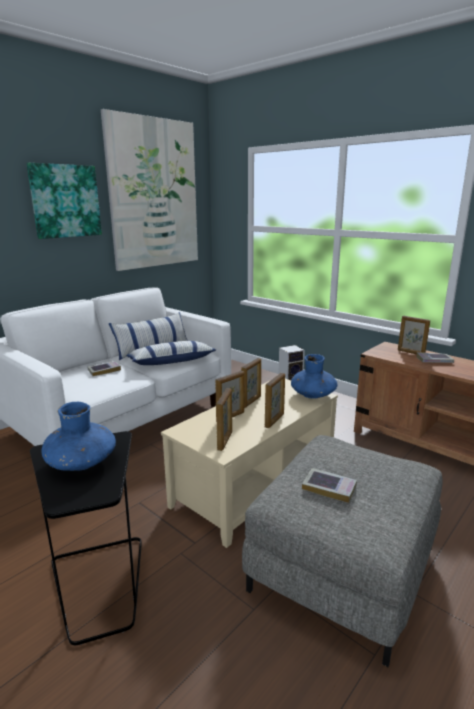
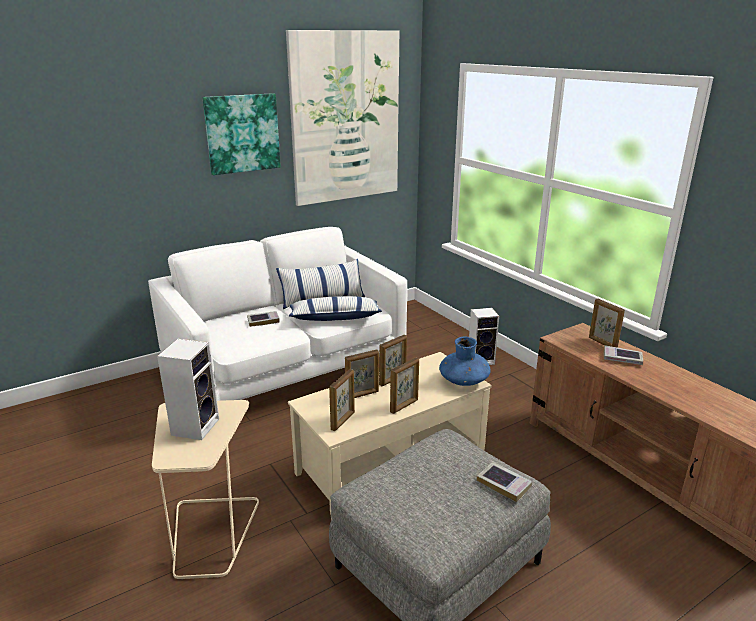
camera: 15 degrees right, 5 degrees up
black side table [30,431,142,645] -> beige side table [152,400,259,580]
blue vase [41,402,116,471] -> speaker [157,339,219,440]
book [302,468,357,503] -> book moved to [477,462,532,502]

